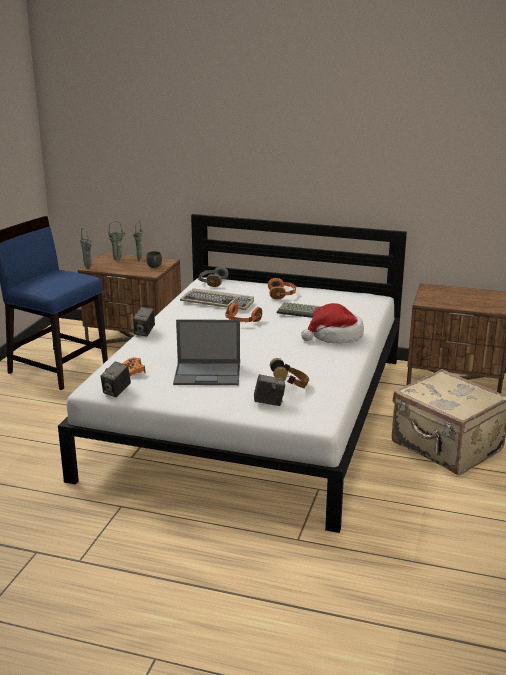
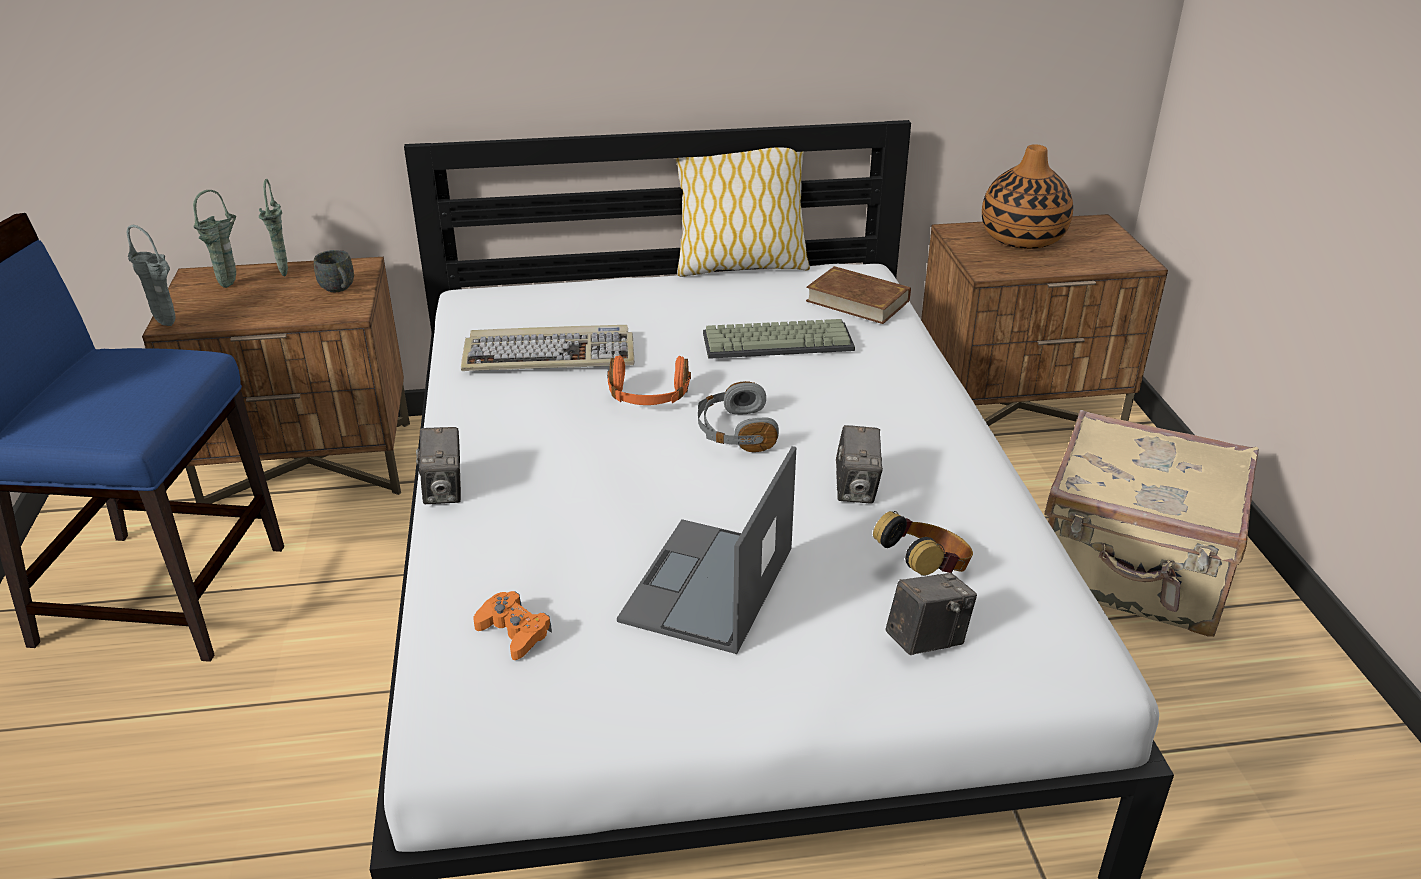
camera: 25 degrees left, 10 degrees up
camera [101,362,131,397] -> camera moved to [836,425,883,504]
laptop [173,319,240,385] -> laptop turned 135 degrees clockwise [617,446,796,654]
grey headphones [198,267,228,287] -> grey headphones moved to [698,381,779,452]
orange headphones [268,278,296,299] -> none
hat [301,303,364,344] -> none
none -> pillow [675,147,810,277]
none -> brown book [806,266,911,324]
none -> vase [982,144,1073,249]

